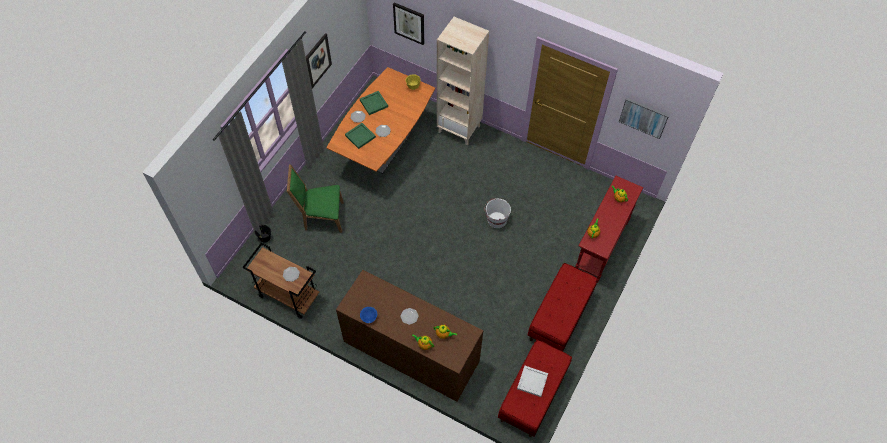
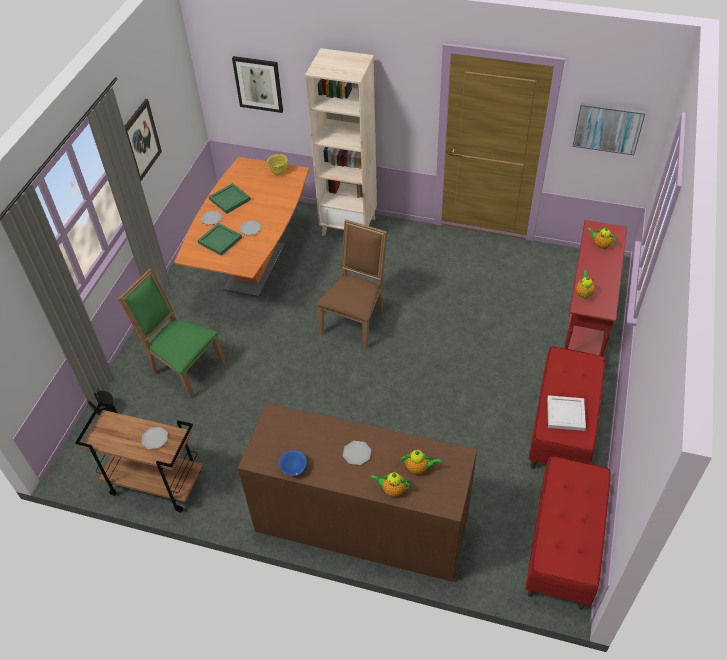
camera: 10 degrees left, 10 degrees down
green chair [287,164,344,233] -> green chair turned 45 degrees clockwise [118,269,225,399]
white bucket [485,198,511,228] -> none
white tray [517,366,548,397] -> white tray moved to [547,395,586,431]
none -> brown chair [316,220,387,349]

